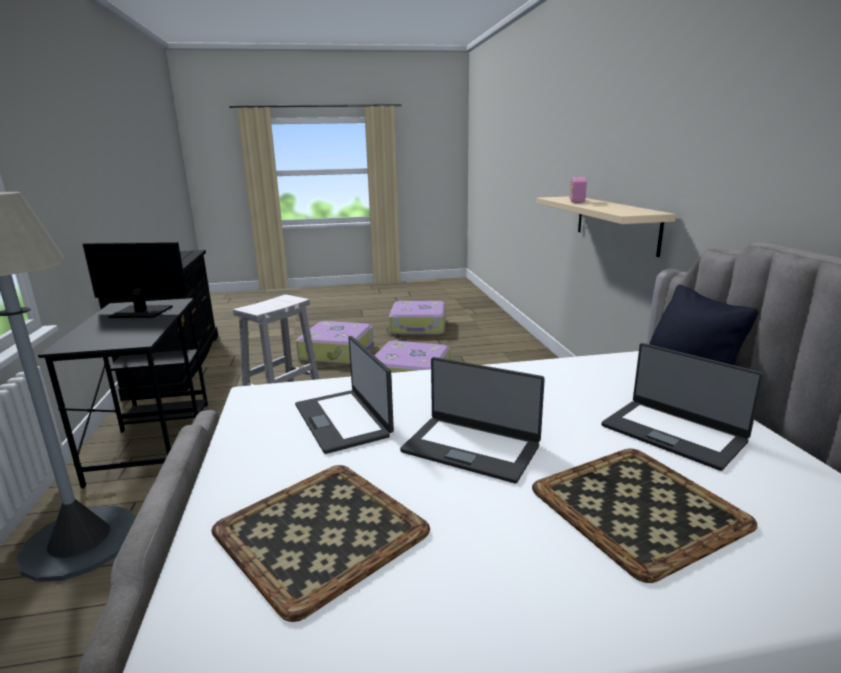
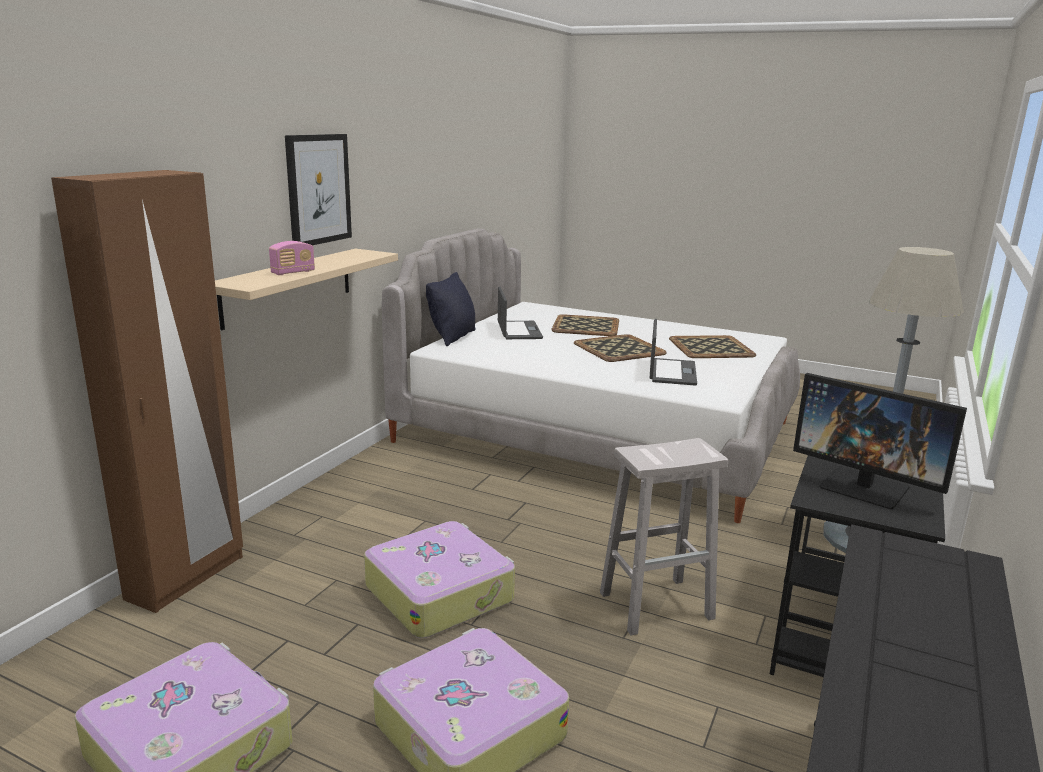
camera: 145 degrees left, 0 degrees up
laptop [400,357,545,483] -> tray [574,334,667,362]
none -> brown wardrobe [51,170,243,613]
none -> picture [285,134,352,245]

